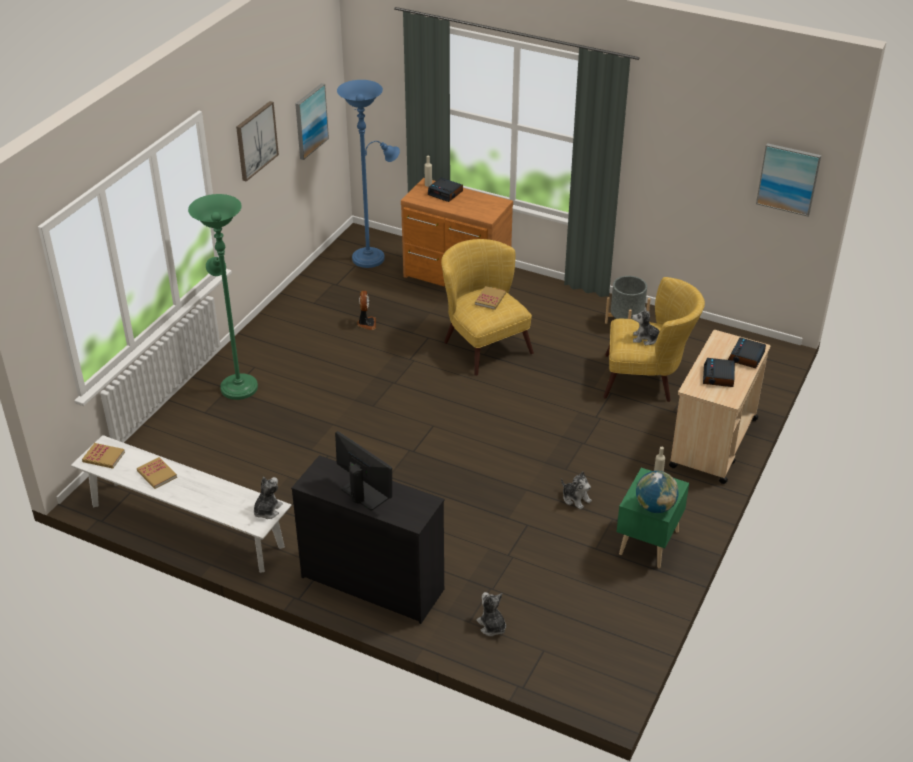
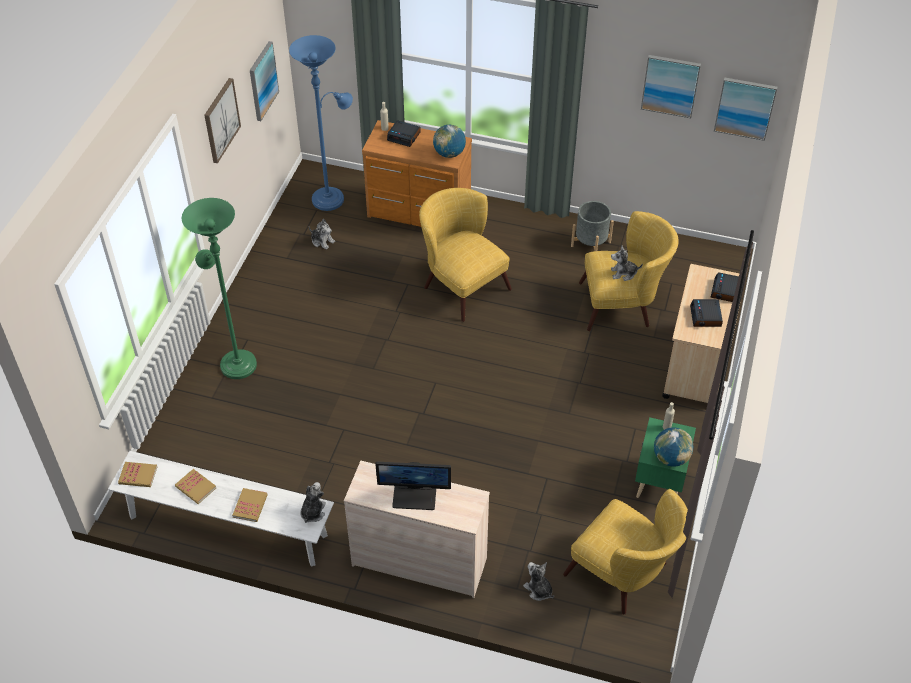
camera: 10 degrees left, 10 degrees up
black dresser [291,455,444,624] -> beige dresser [344,461,490,598]
monitor [335,431,392,511] -> monitor turned 150 degrees clockwise [375,462,451,510]
fan [358,291,376,330] -> none
book [475,286,506,310] -> book moved to [232,488,268,522]
plush toy [561,471,592,510] -> plush toy moved to [309,219,335,250]
none -> globe [433,125,466,158]
none -> yellow armchair [563,489,688,614]
none -> picture [641,55,701,118]

